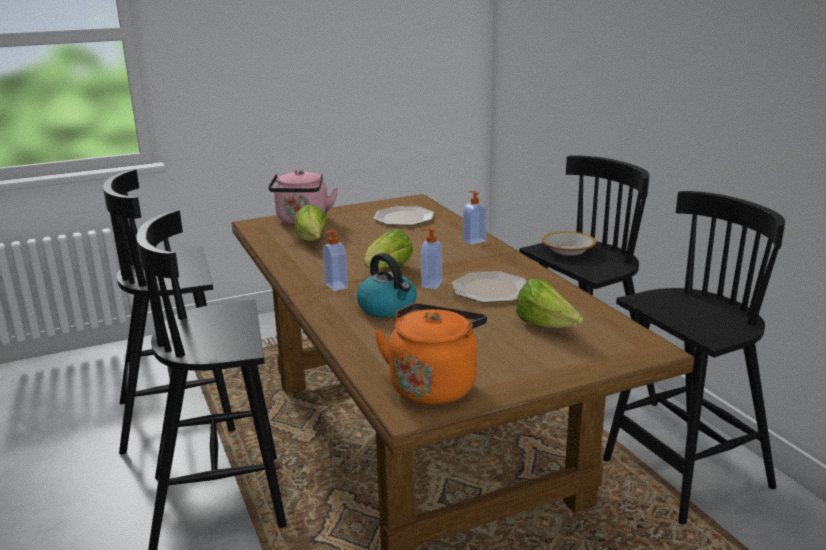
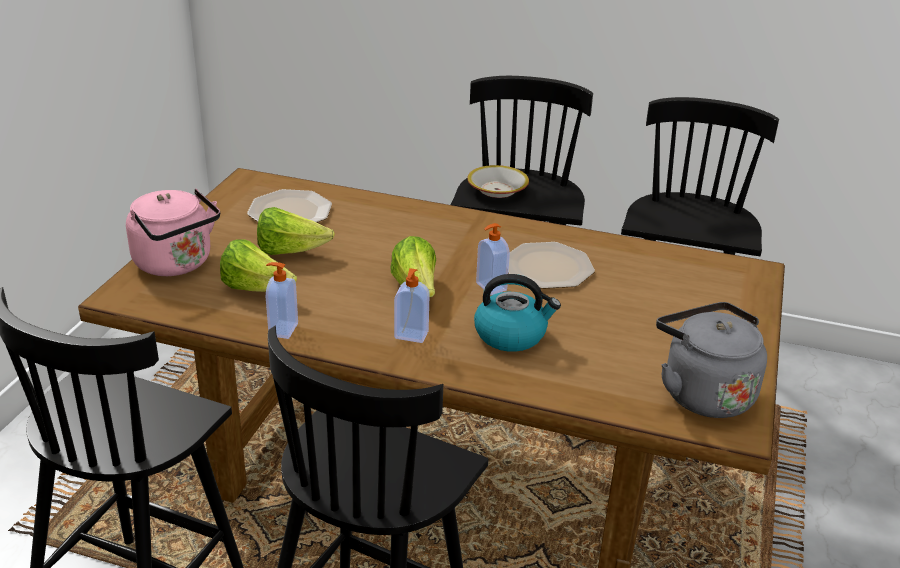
camera: 50 degrees left, 10 degrees up
orange kettle [374,303,487,405] -> grey kettle [656,302,767,418]
soap dispenser [463,191,487,245] -> soap dispenser moved to [266,262,298,339]
lettuce [516,279,583,328] -> lettuce moved to [257,207,335,255]

